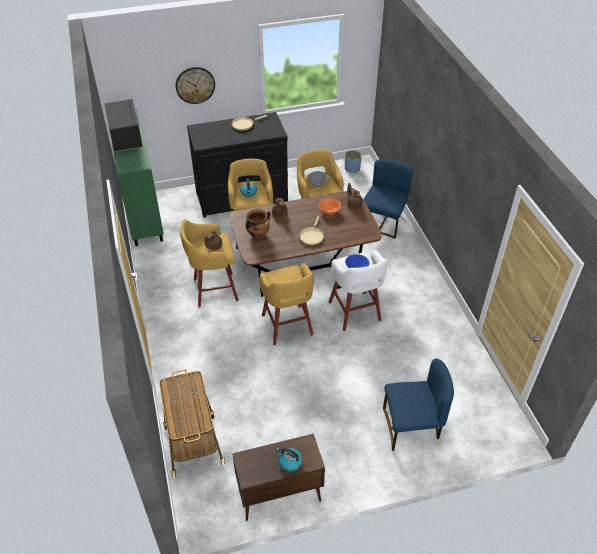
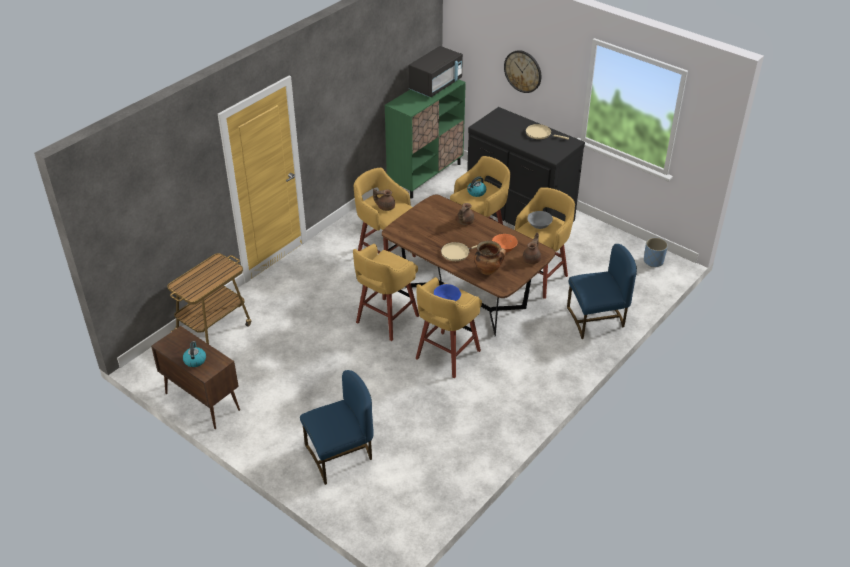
camera: 55 degrees right, 5 degrees down
cooking pot [246,209,271,239] -> cooking pot moved to [474,241,506,275]
white stool [329,249,388,331] -> yellow stool [416,277,482,378]
blue chair [383,358,454,451] -> blue chair turned 75 degrees counterclockwise [300,370,374,485]

